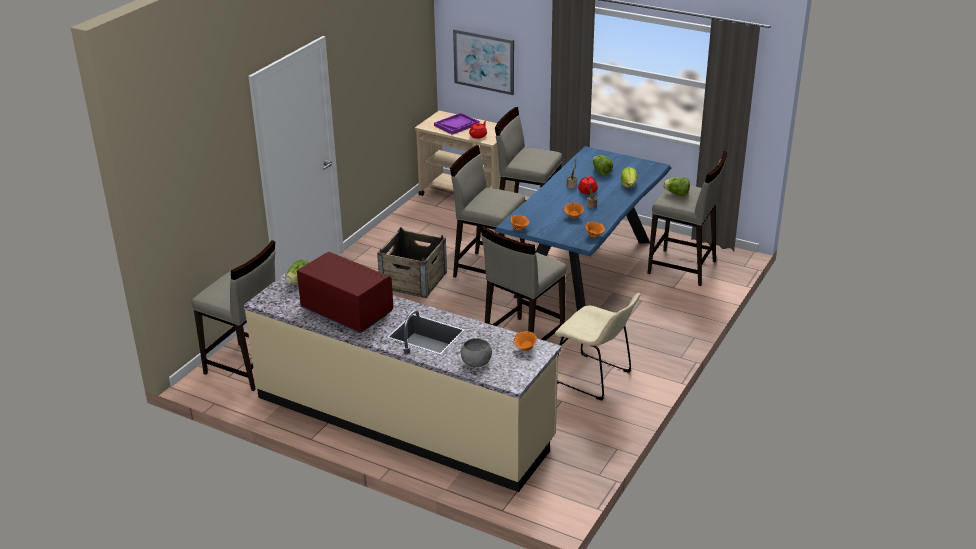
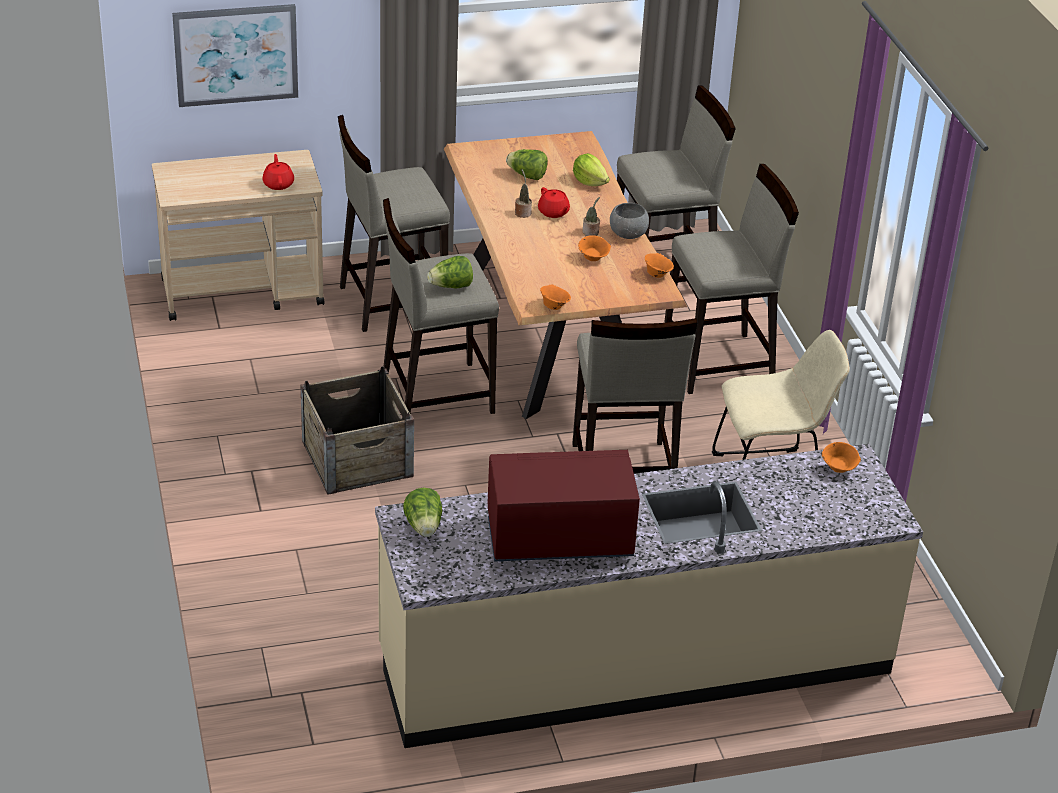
camera: 45 degrees left, 5 degrees up
beige stool [192,240,276,391] -> beige stool moved to [664,164,799,394]
purple tray [434,113,479,135] -> none
grey bowl [461,338,492,367] -> grey bowl moved to [610,203,649,239]
blue dining table [494,146,671,311] -> brown dining table [444,131,687,419]
lettuce [663,177,690,196] -> lettuce moved to [427,256,473,289]

